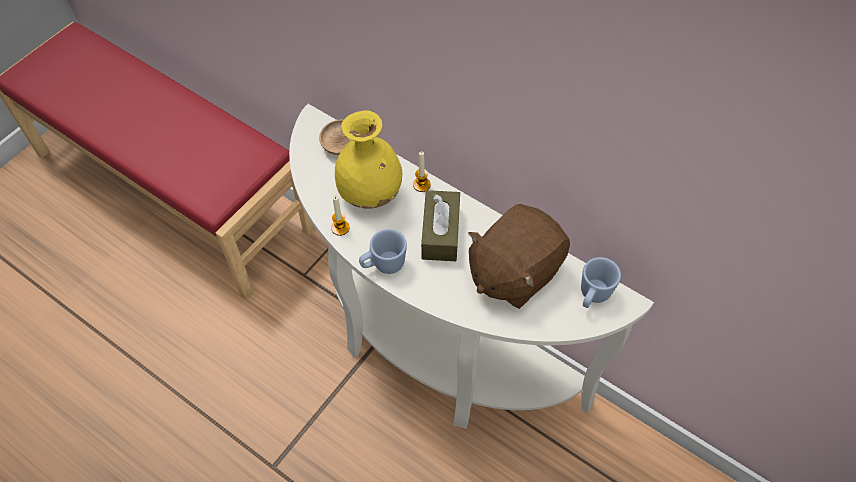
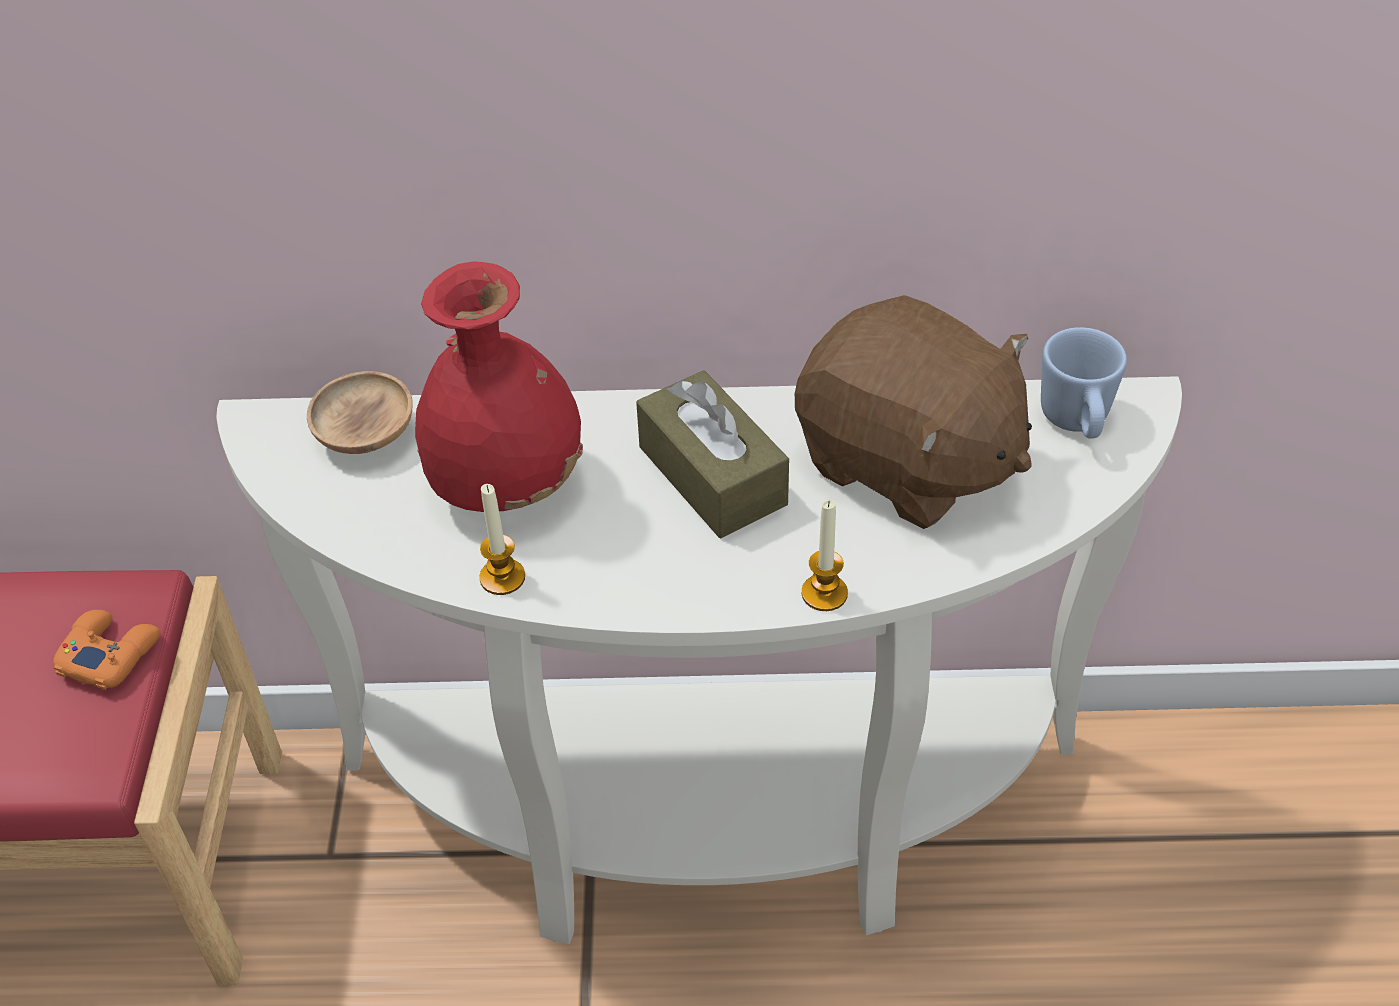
camera: 35 degrees left, 10 degrees down
yellow vase [335,111,402,209] -> red vase [415,261,583,512]
blue mug [359,229,407,274] -> none
candle [413,152,431,192] -> candle moved to [802,500,848,611]
brown plush toy [468,204,570,309] -> brown plush toy turned 60 degrees counterclockwise [795,295,1032,529]
none -> orange game controller [53,610,161,690]

